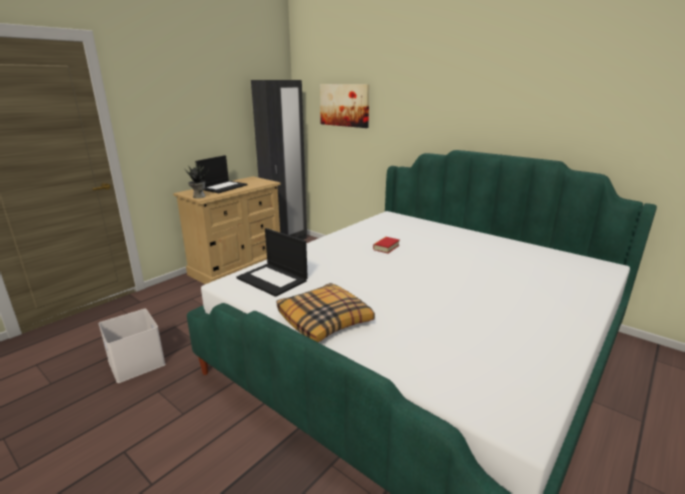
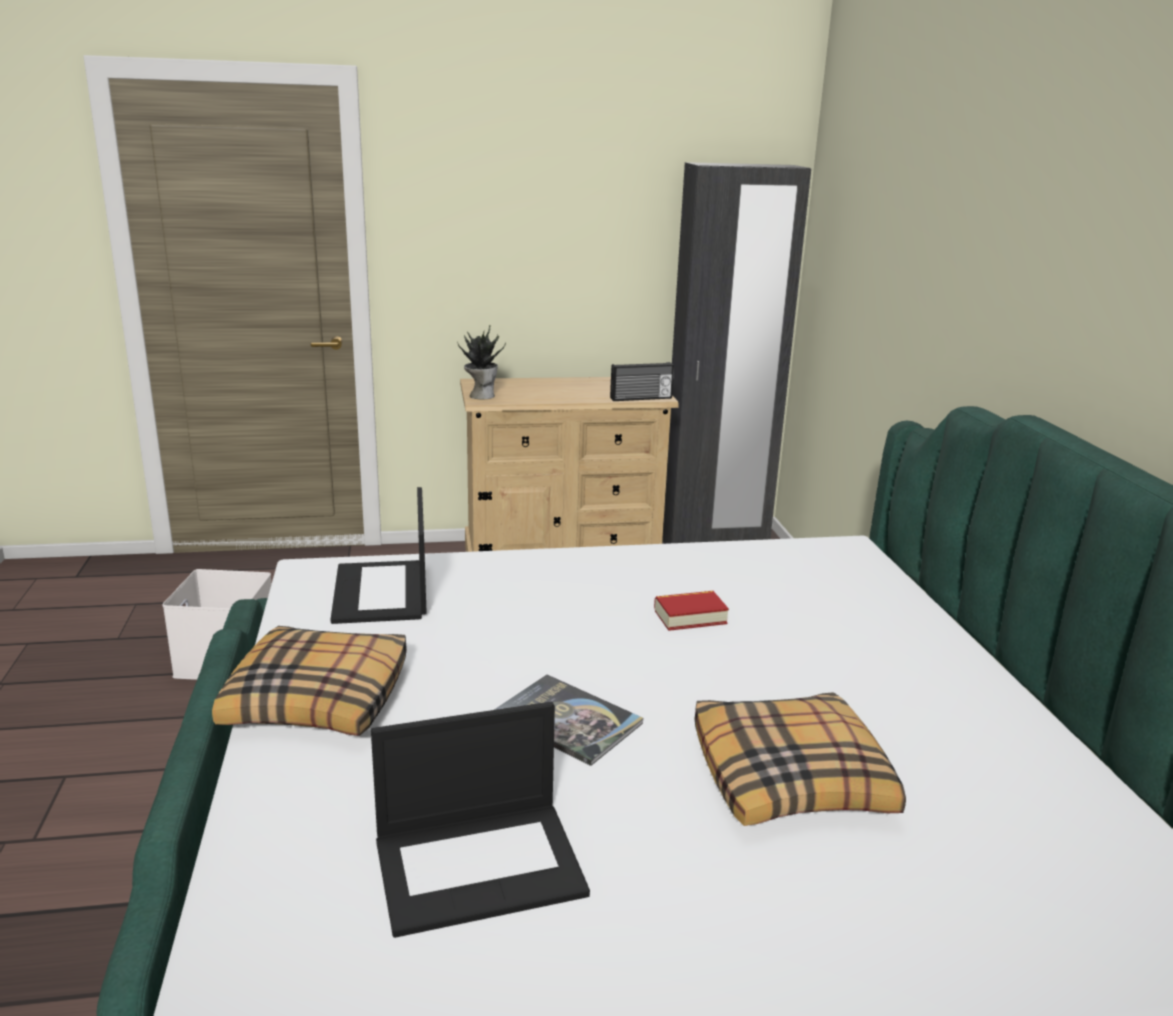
camera: 40 degrees right, 0 degrees up
laptop [195,155,247,193] -> laptop moved to [371,702,590,938]
picture [320,84,369,128] -> none
none -> book [494,674,644,766]
none -> radio [610,362,674,401]
none -> pillow [694,692,906,826]

